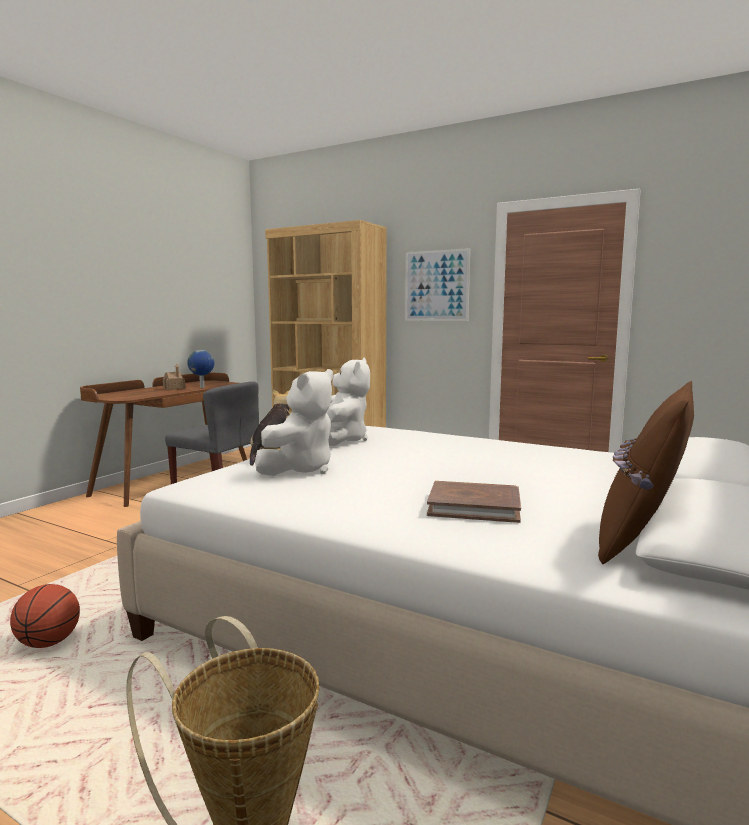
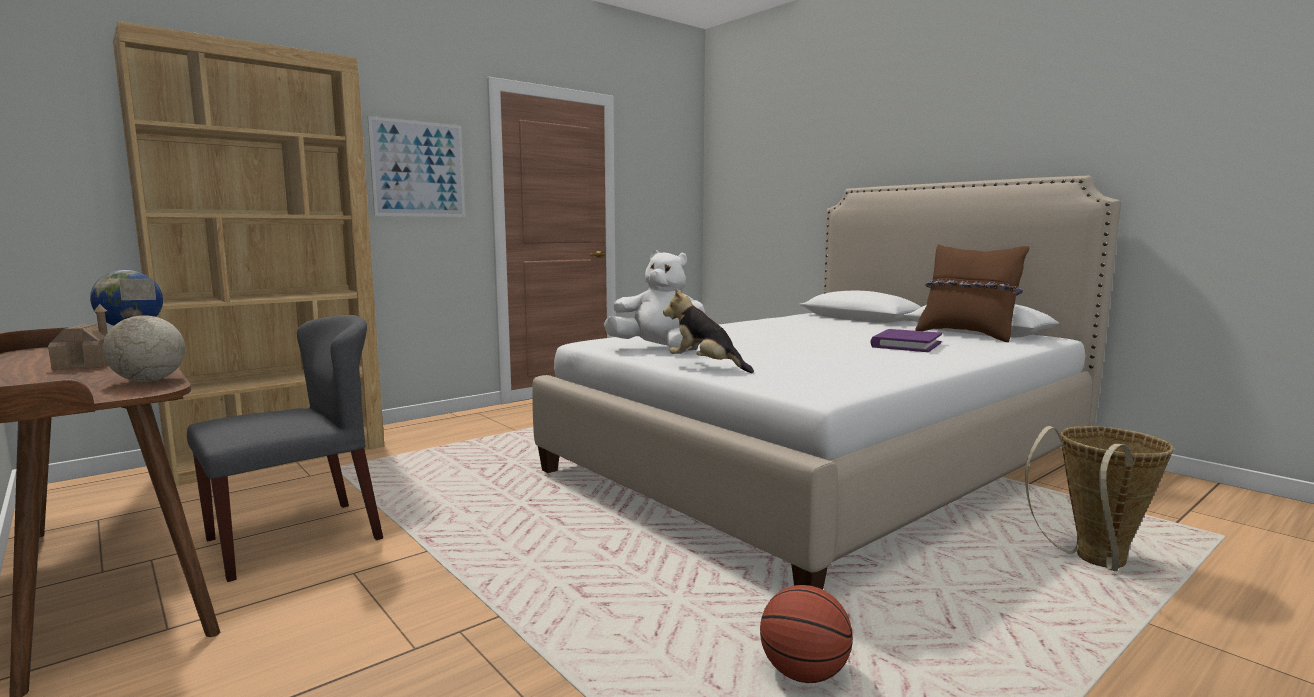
camera: 70 degrees left, 0 degrees up
white plush toy [255,369,333,476] -> none
brown book [427,481,521,523] -> purple book [870,329,942,352]
none -> globe [103,279,185,382]

